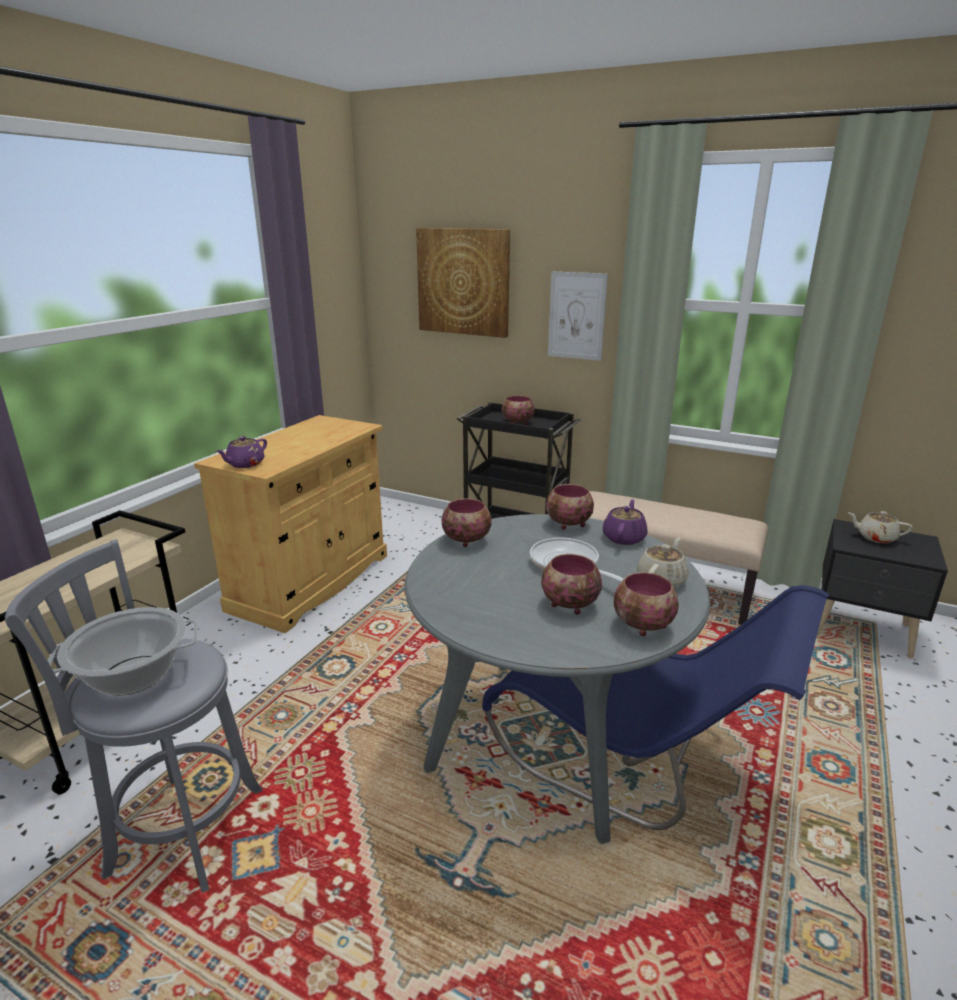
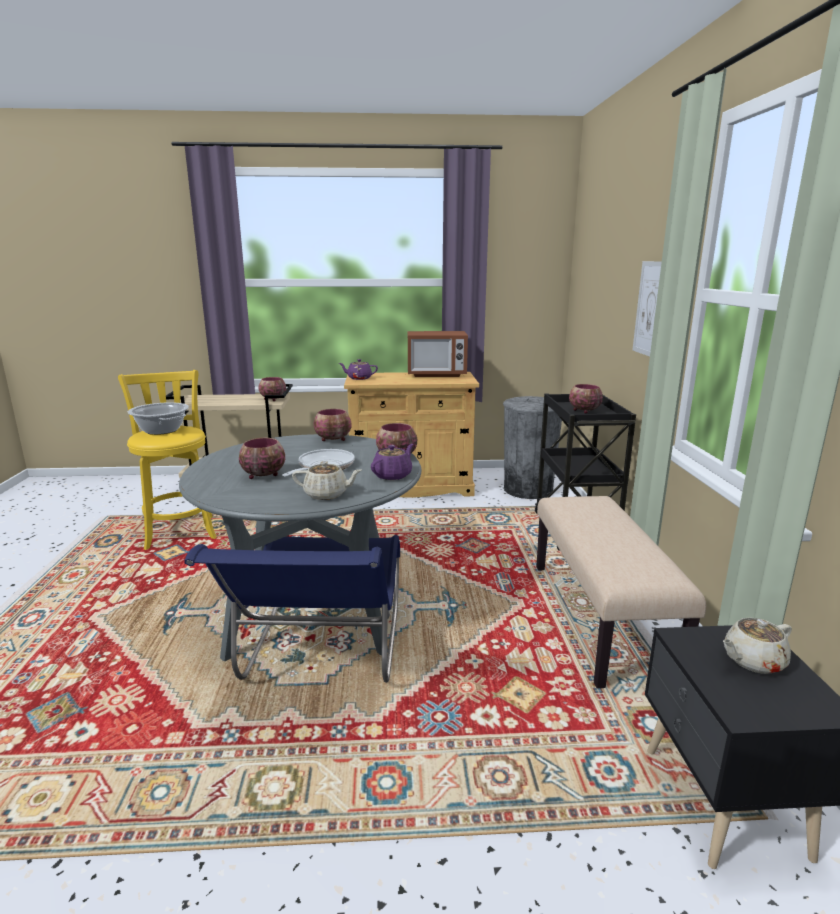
camera: 60 degrees right, 5 degrees down
grey stool [5,539,263,893] -> yellow stool [118,370,217,550]
picture [416,228,510,338] -> none
purple teapot [603,499,648,545] -> purple teapot turned 45 degrees counterclockwise [371,444,413,480]
bowl [614,572,679,636] -> bowl moved to [258,377,286,401]
beige teapot [848,511,913,543] -> beige teapot turned 105 degrees counterclockwise [723,617,792,674]
none -> microwave [408,331,468,377]
none -> grey trash can [503,396,562,499]

